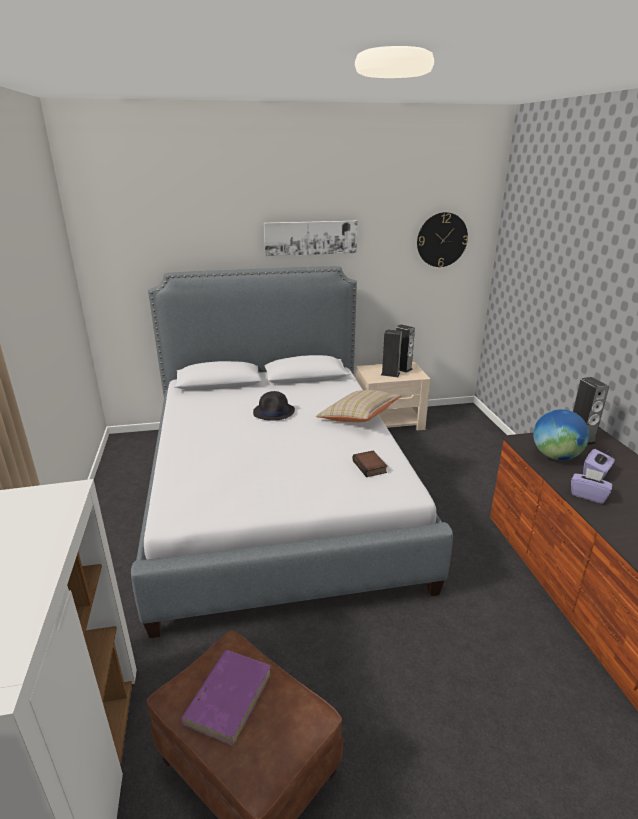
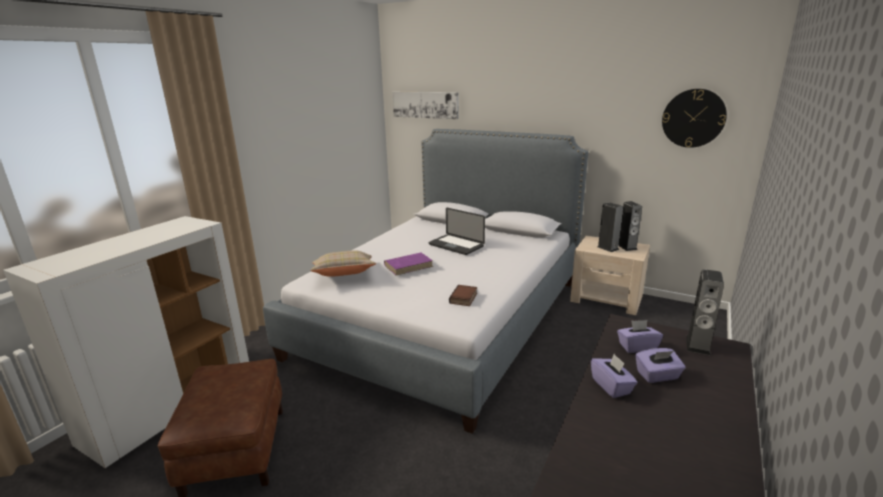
camera: 40 degrees right, 5 degrees down
purple book [181,650,272,746] -> purple book moved to [384,252,433,275]
black hat [253,391,295,421] -> laptop [429,208,485,255]
picture [264,221,357,256] -> picture moved to [392,92,459,119]
beige pillow [316,390,401,422] -> beige pillow moved to [310,250,376,277]
globe [533,409,589,460] -> purple tissue box [617,320,663,353]

